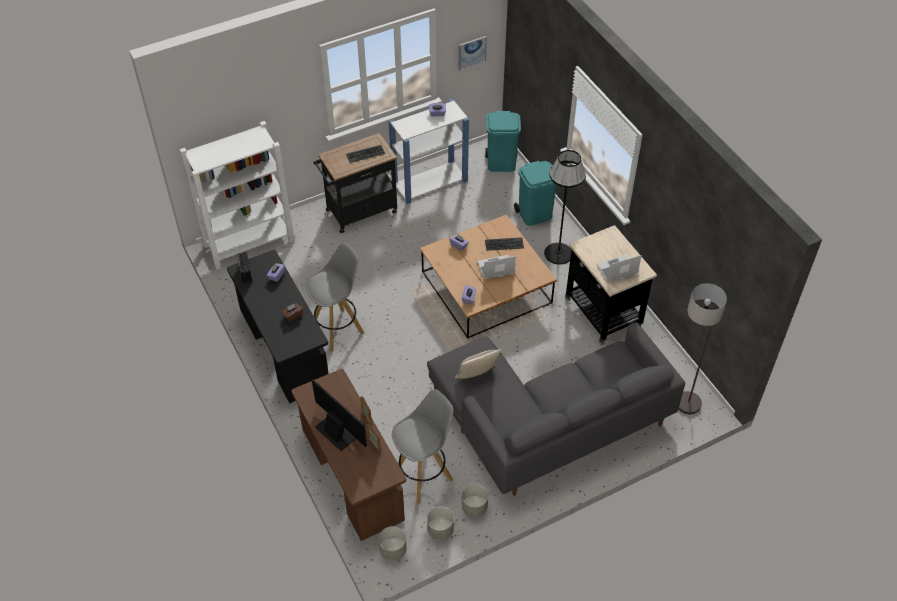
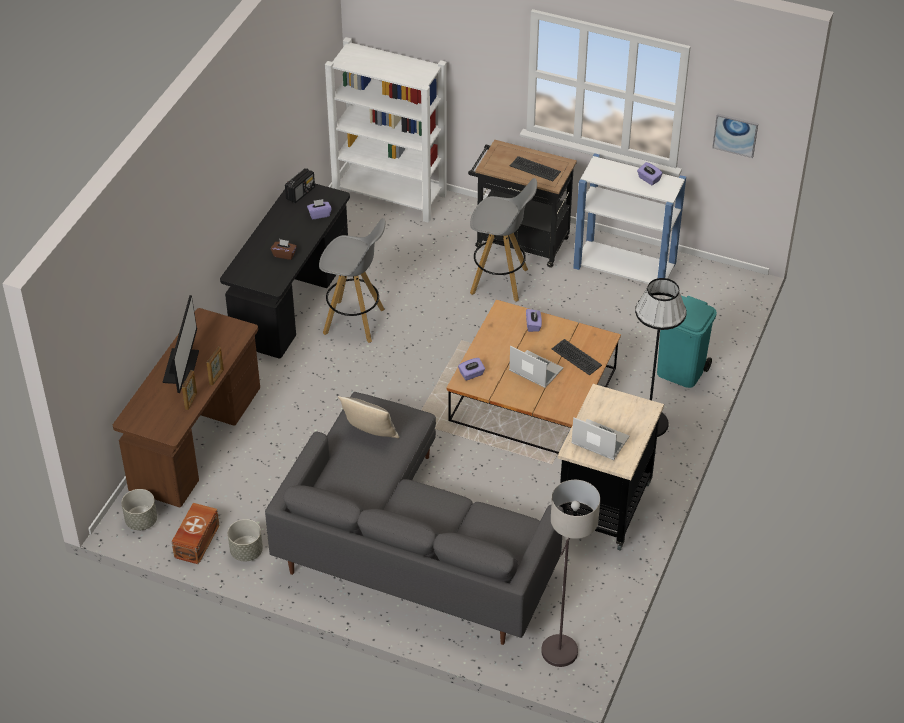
camera: 50 degrees right, 5 degrees down
grey stool [392,389,454,503] -> grey stool moved to [470,178,537,302]
grey planter [427,506,454,540] -> brown storage box [172,503,220,565]
turquoise trash can [485,111,521,172] -> none

